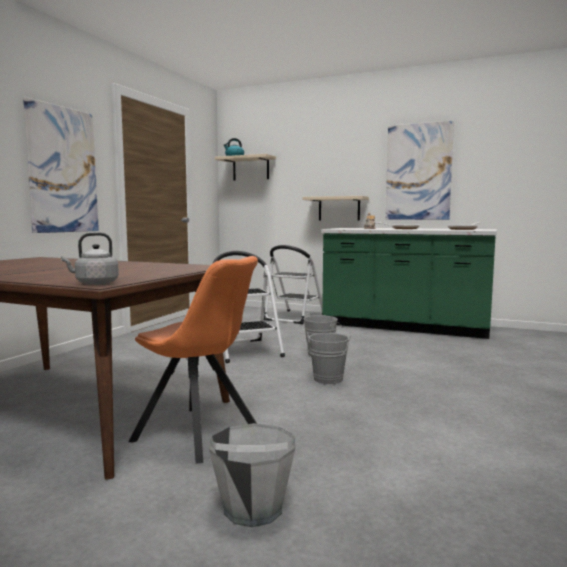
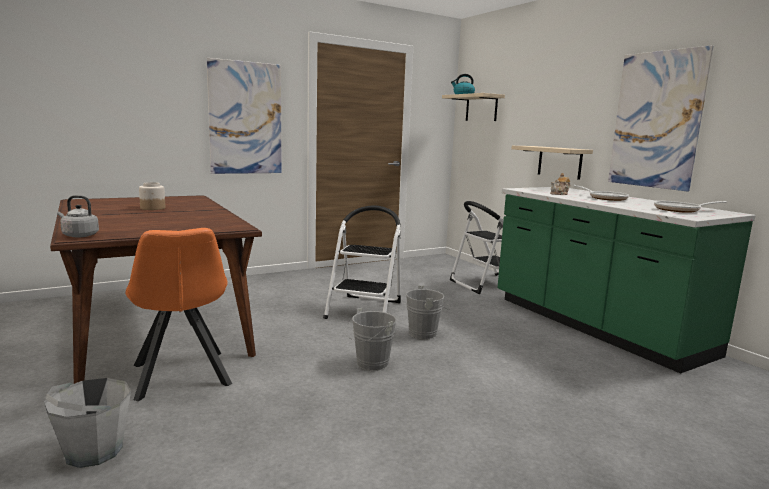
camera: 35 degrees right, 5 degrees up
none -> jar [139,182,165,210]

